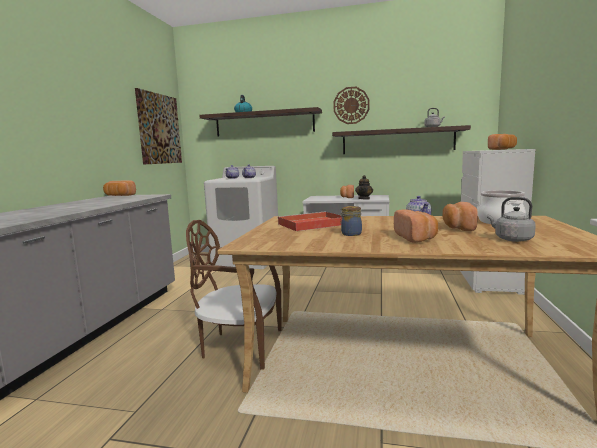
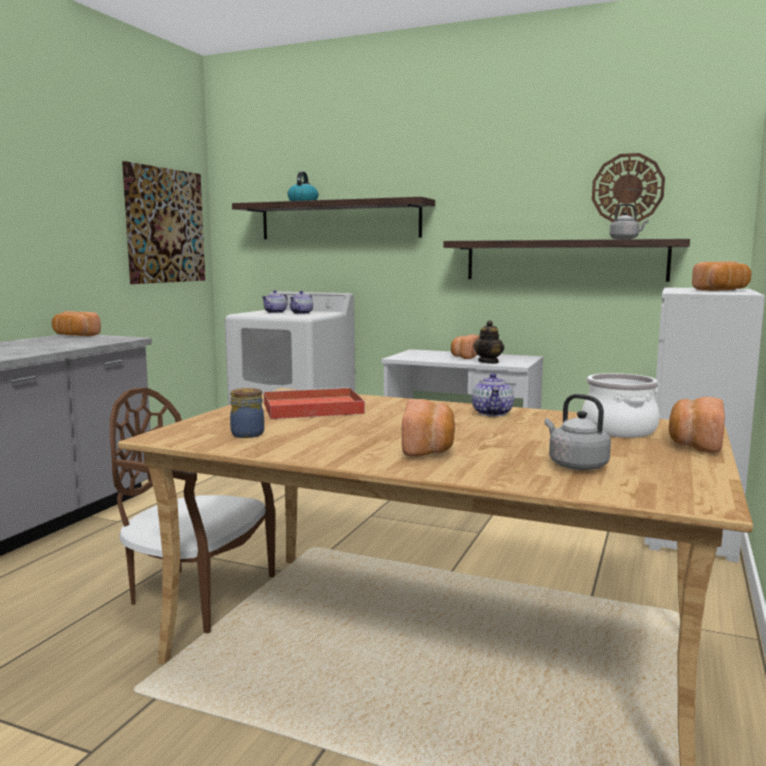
camera: 10 degrees right, 0 degrees up
wall clock [333,87,369,124] -> wall clock moved to [592,153,665,222]
jar [340,206,362,236] -> jar moved to [230,388,264,438]
bread [442,202,478,231] -> bread moved to [669,397,725,453]

